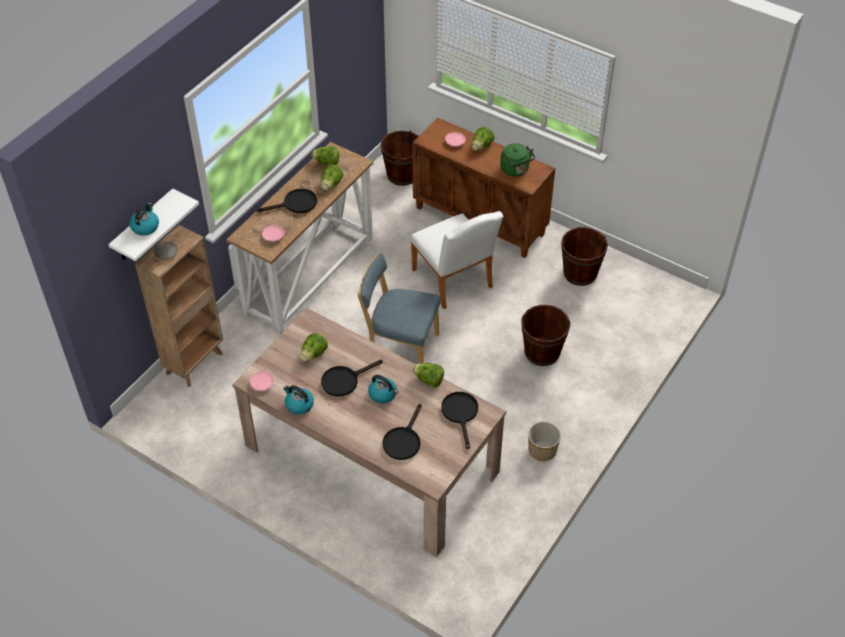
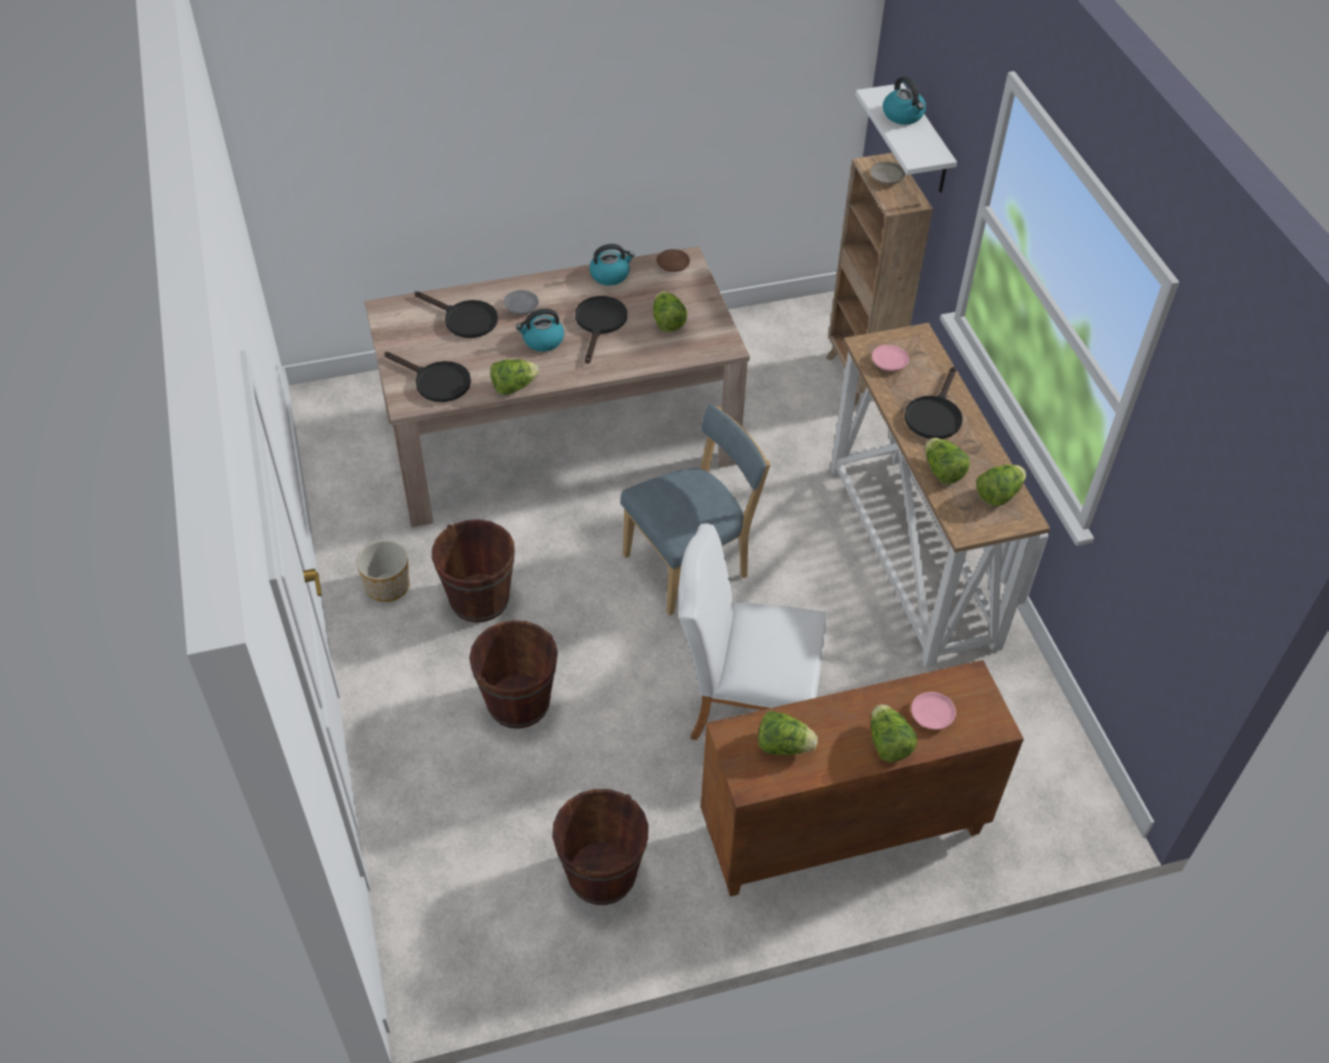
camera: 130 degrees right, 0 degrees up
pink plate [250,371,274,391] -> brown plate [657,249,690,272]
brown bucket [380,130,418,186] -> brown bucket moved to [432,519,515,623]
black frying pan [382,404,422,460] -> black frying pan turned 150 degrees clockwise [415,291,498,338]
green kettle [500,143,535,177] -> lettuce [758,711,818,755]
none -> grey plate [504,290,539,315]

